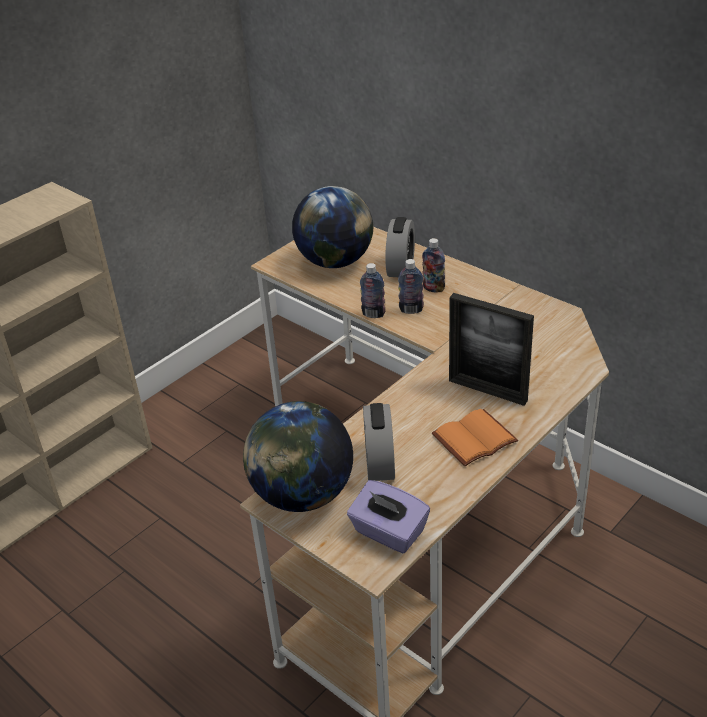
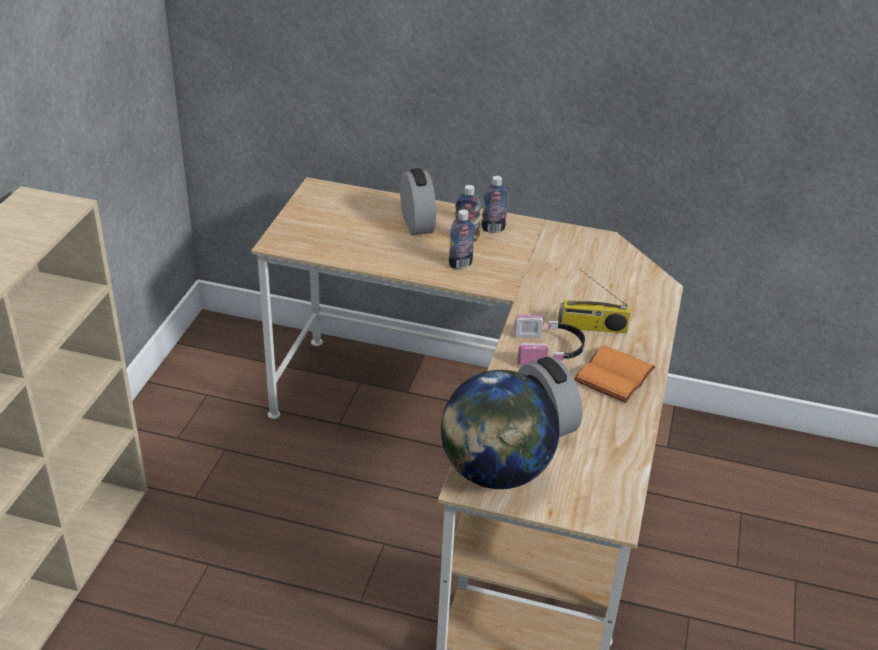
camera: 30 degrees left, 0 degrees up
globe [292,186,373,268] -> none
purple tissue box [347,480,430,553] -> none
bottle [360,263,385,318] -> bottle moved to [481,176,509,233]
picture frame [449,293,534,406] -> radio [558,268,630,334]
none -> headphones [514,314,585,366]

